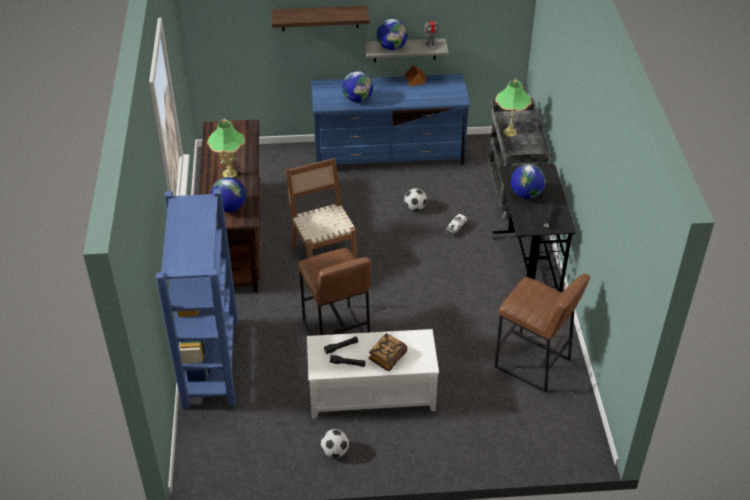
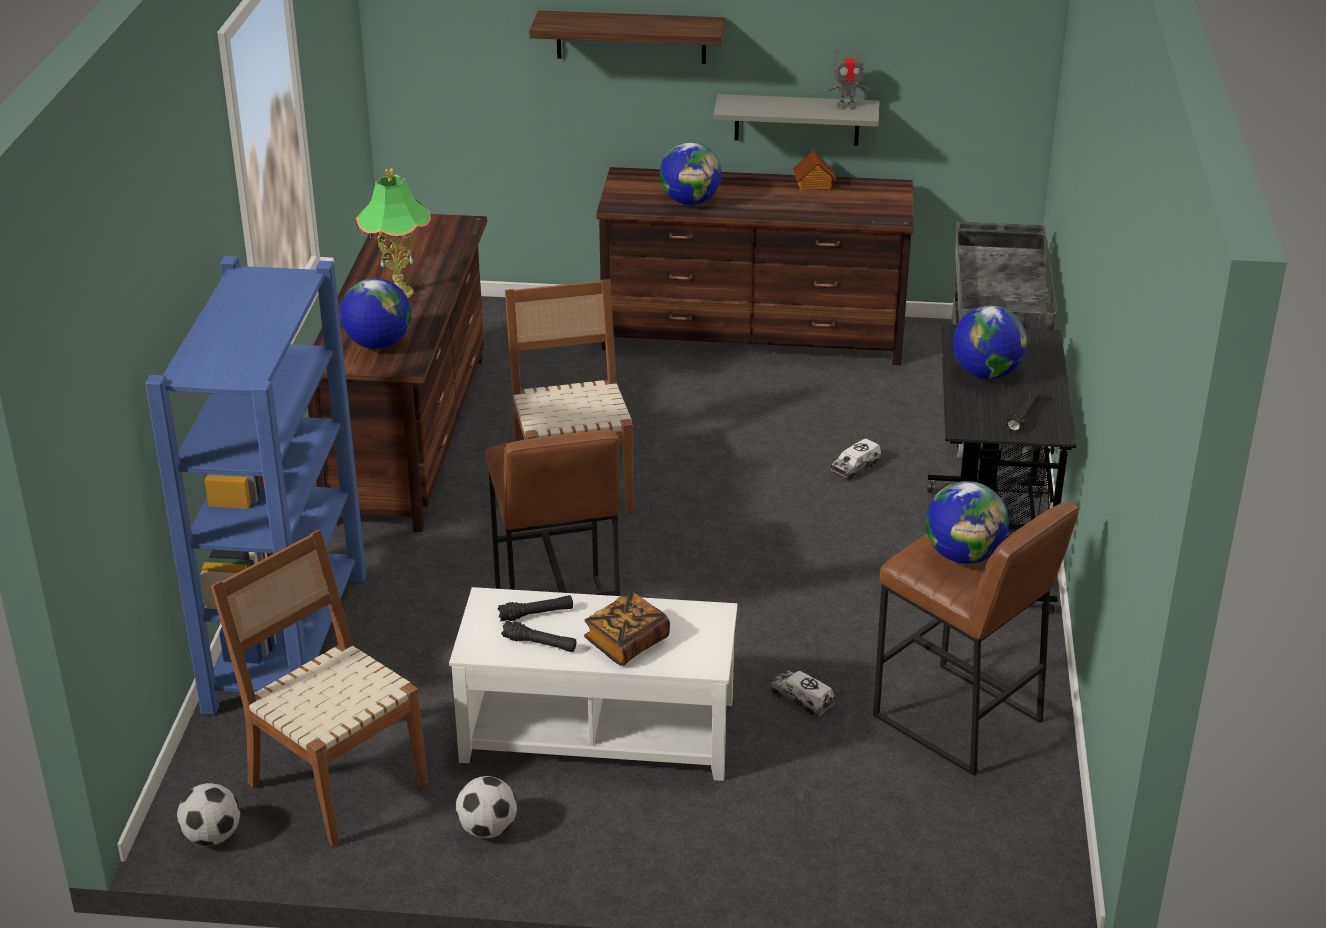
camera: 10 degrees right, 10 degrees down
blue dresser [311,74,470,165] -> brown dresser [596,167,913,365]
globe [377,18,408,50] -> globe moved to [925,481,1009,564]
football [404,188,427,211] -> football moved to [177,783,240,846]
table lamp [495,78,531,137] -> none
none -> chair [211,530,428,846]
none -> toy truck [771,671,835,716]

